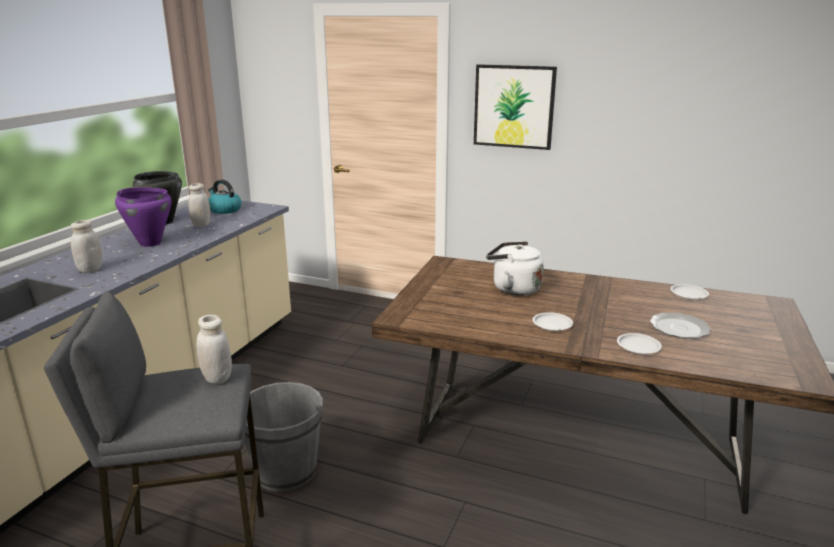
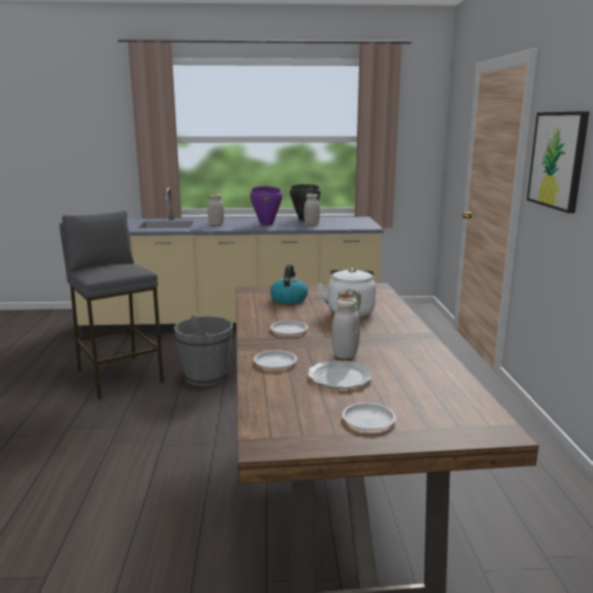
camera: 65 degrees right, 5 degrees down
white jar [196,315,232,384] -> white jar moved to [331,298,360,359]
kettle [208,180,242,214] -> kettle moved to [270,264,308,304]
white plate [670,284,709,300] -> white plate moved to [342,403,396,430]

